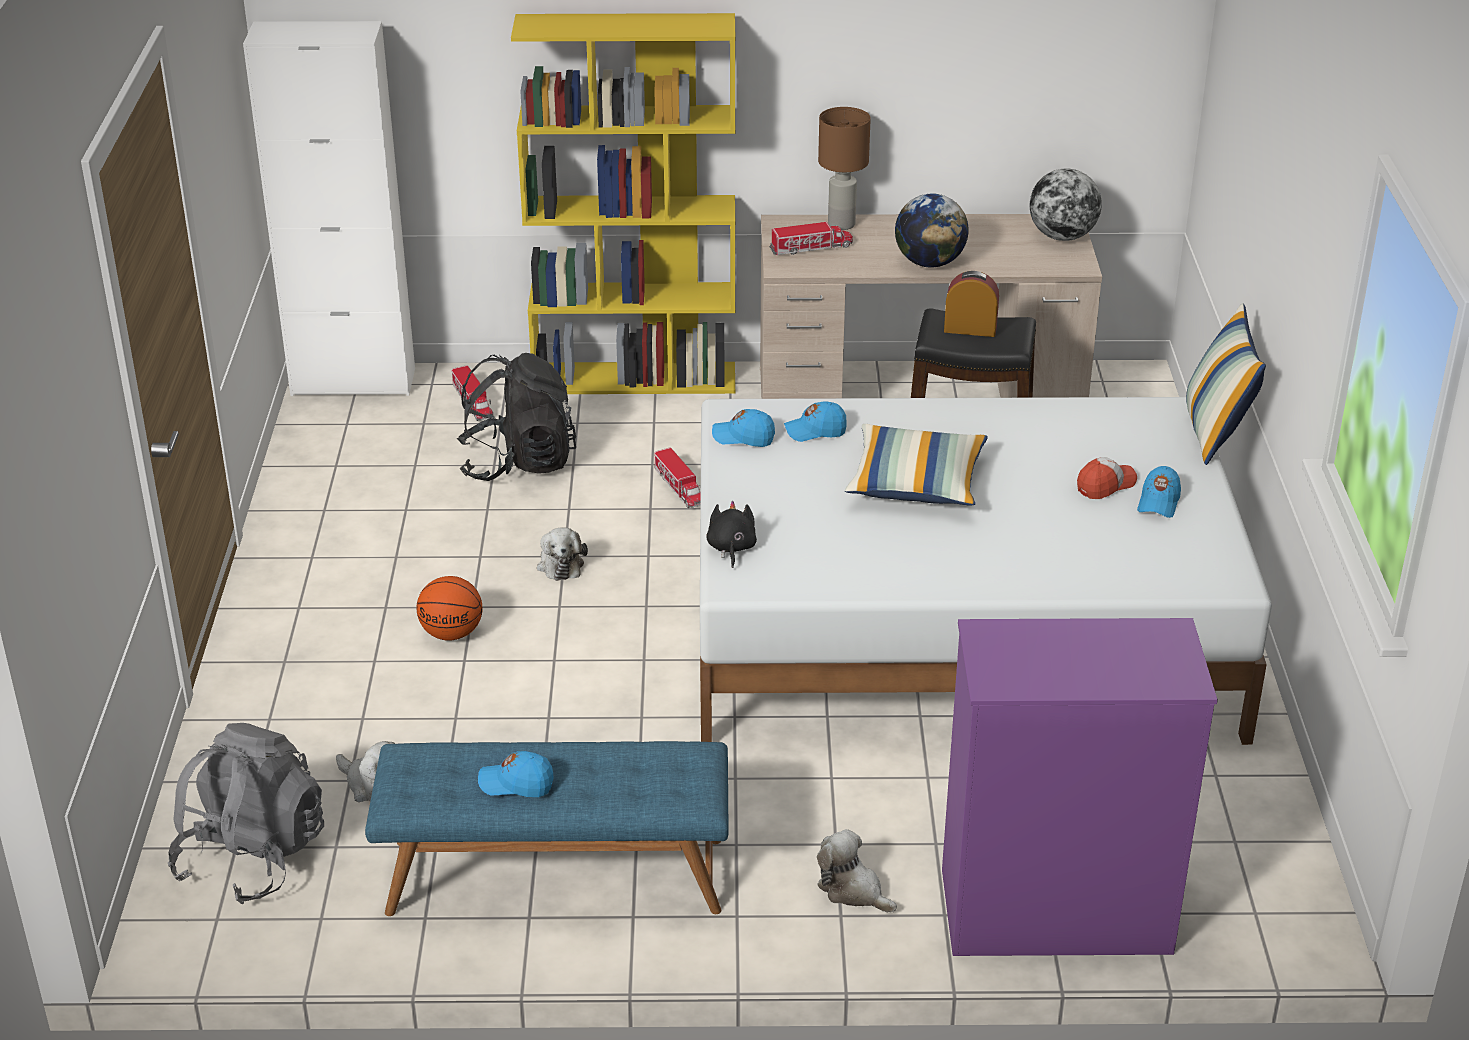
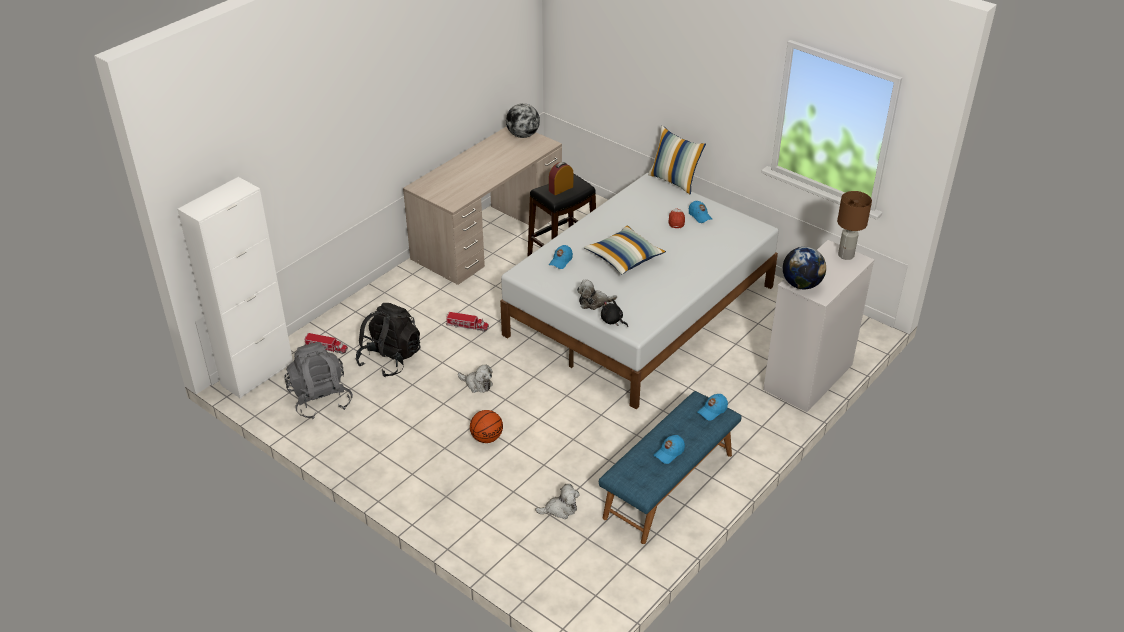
camera: 50 degrees left, 5 degrees up
grey backpack [168,723,324,904] -> grey backpack moved to [284,342,353,419]
yellow bookcase [511,13,735,394] -> none
blue cap [712,409,775,447] -> blue cap moved to [697,394,728,421]
toy truck [769,222,853,255] -> none
plush toy [817,829,897,912] -> plush toy moved to [577,279,617,310]
brown table lamp [818,107,871,230] -> brown table lamp moved to [837,191,872,260]
globe [895,194,969,268] -> globe moved to [783,247,826,289]
purple dresser [942,618,1218,956] -> white dresser [763,240,875,412]

